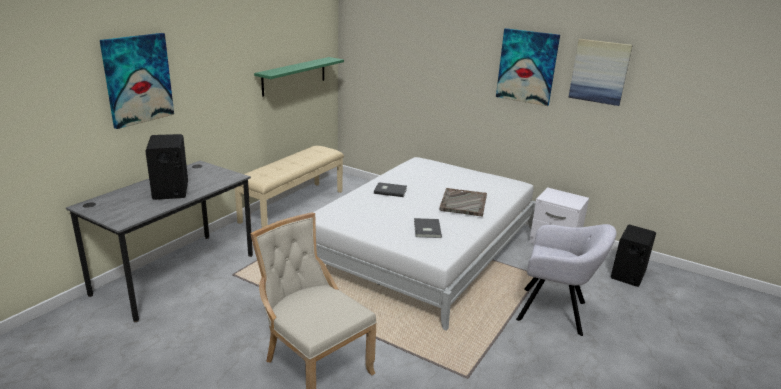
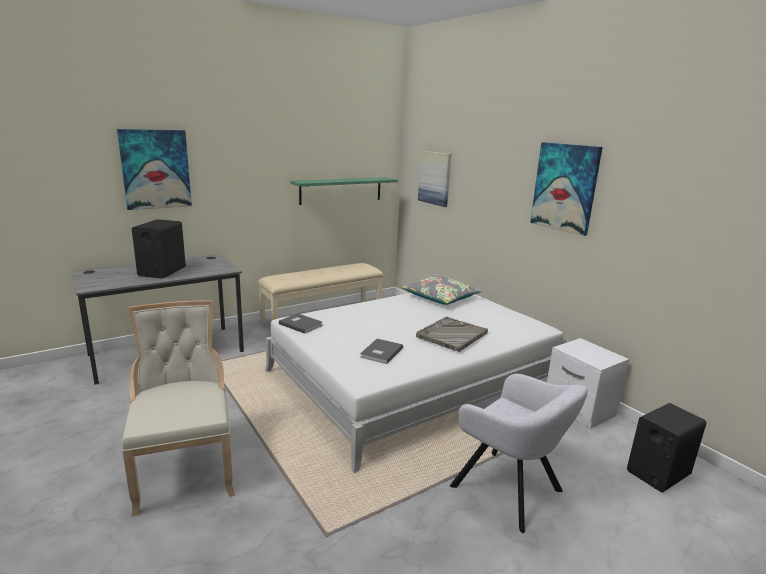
camera: 25 degrees right, 5 degrees down
grey book [374,182,407,197] -> grey book moved to [279,313,323,334]
picture [568,39,633,106] -> picture moved to [418,150,451,207]
none -> grey pillow [401,276,482,305]

